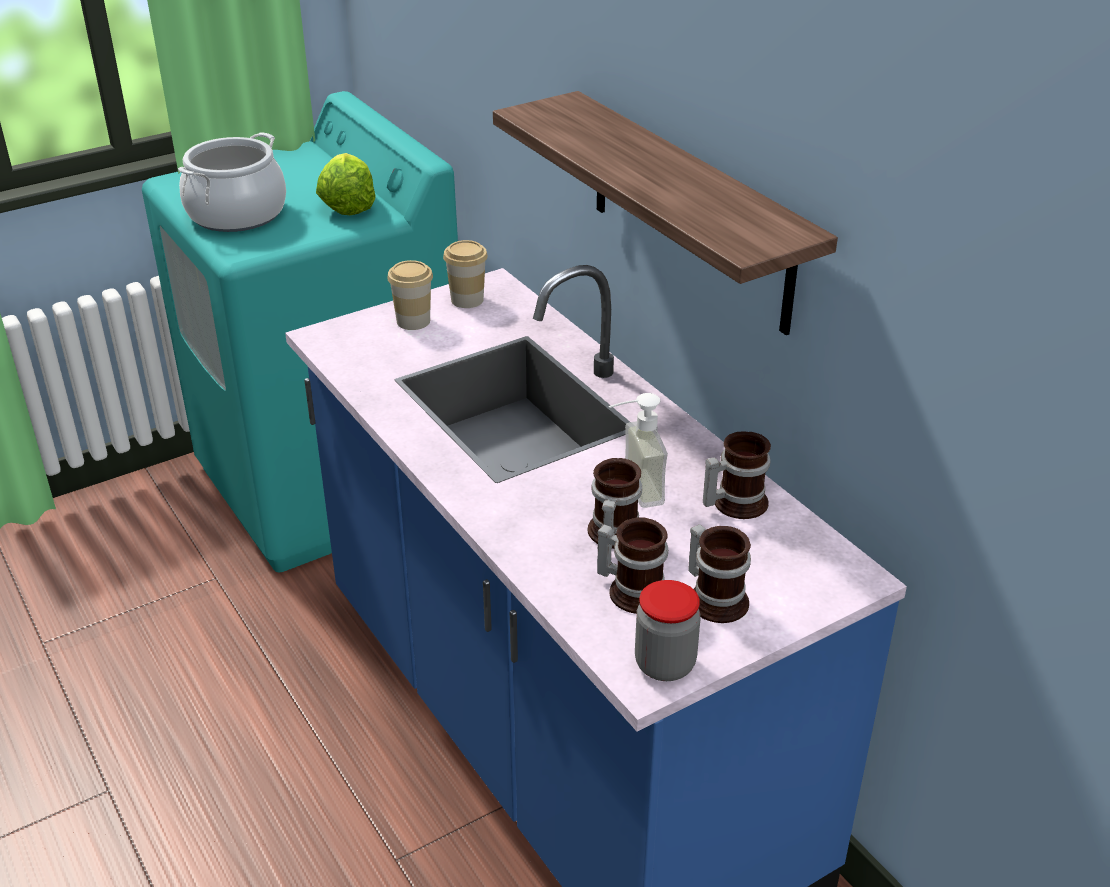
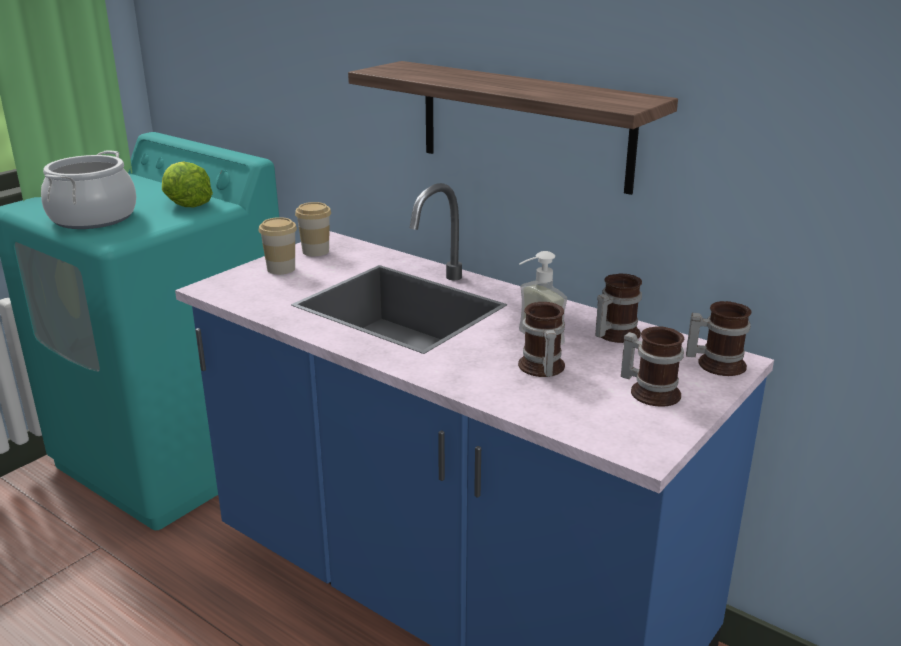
camera: 20 degrees left, 10 degrees down
mug [597,517,668,614] -> mug moved to [686,301,752,376]
jar [635,580,701,681] -> none

